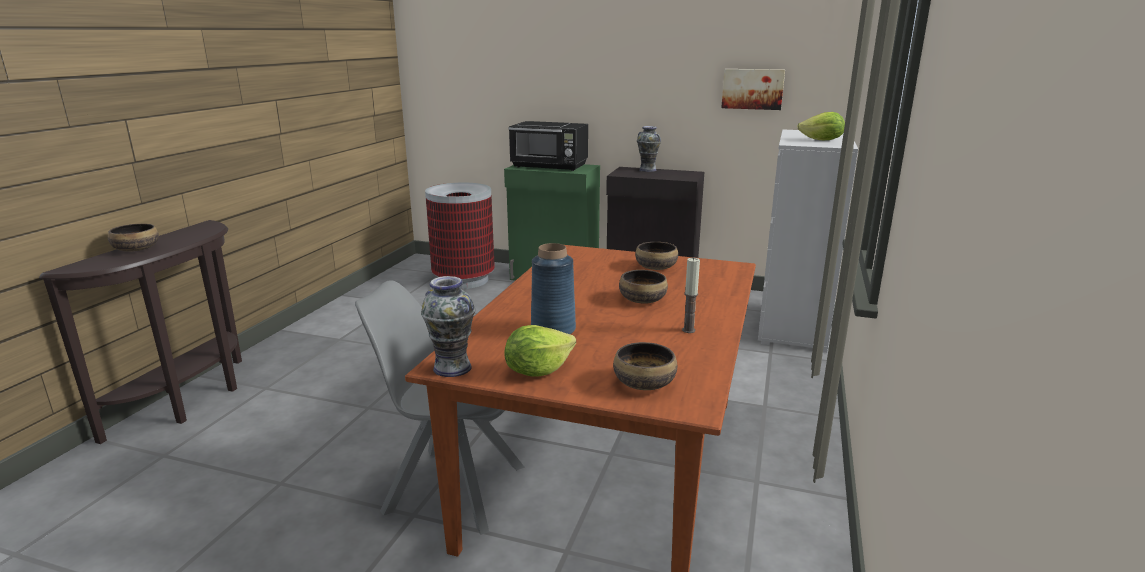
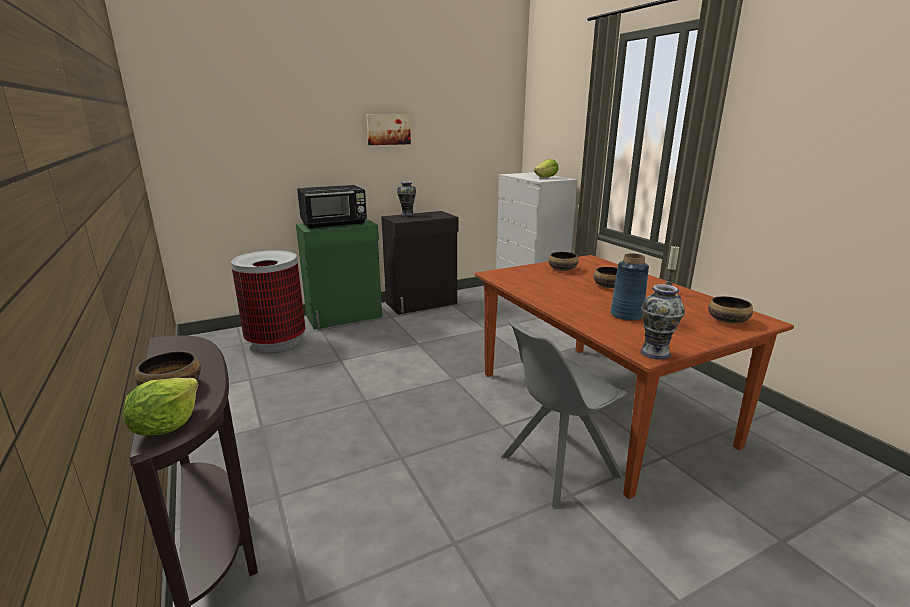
camera: 45 degrees left, 0 degrees up
lettuce [504,325,576,377] -> lettuce moved to [123,378,198,436]
picture [721,69,785,110] -> picture moved to [366,114,411,145]

